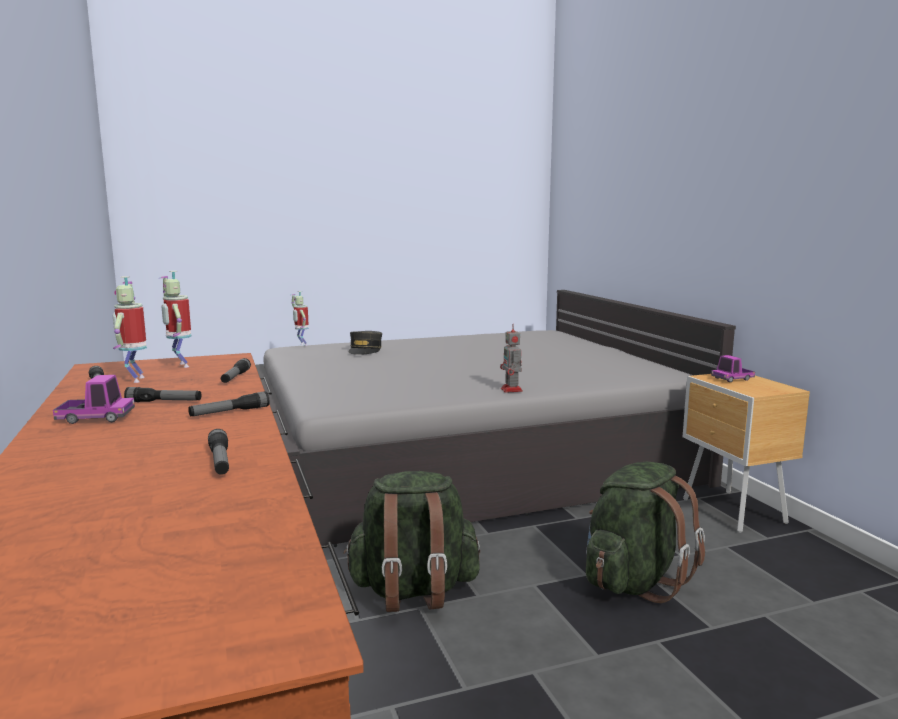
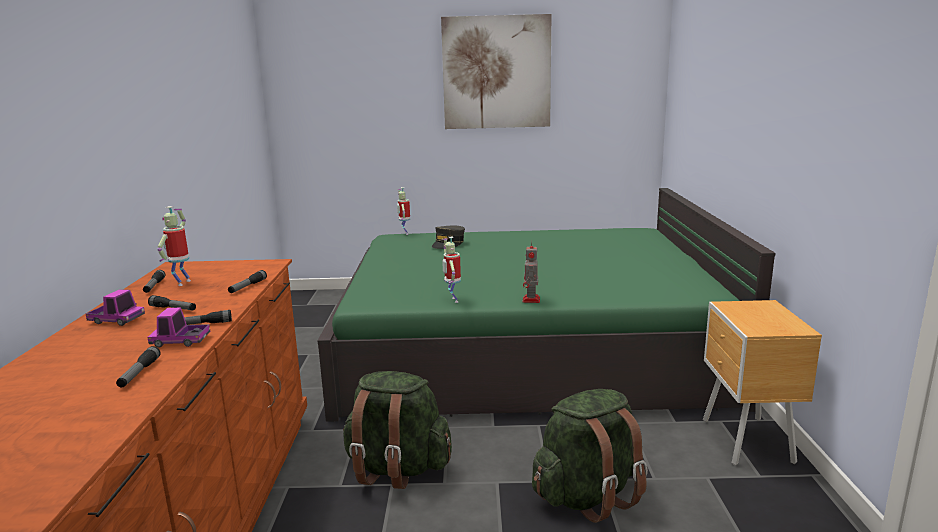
camera: 20 degrees right, 5 degrees up
toy robot [159,271,191,368] -> toy robot moved to [441,236,461,303]
grey bed [255,290,736,547] -> green bed [317,188,776,422]
toy truck [711,355,755,383] -> toy truck moved to [147,307,210,348]
none -> picture [441,14,552,129]

